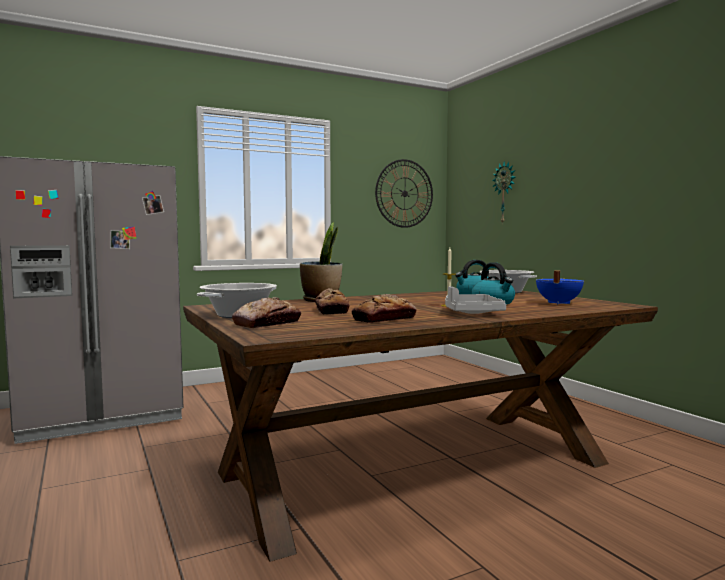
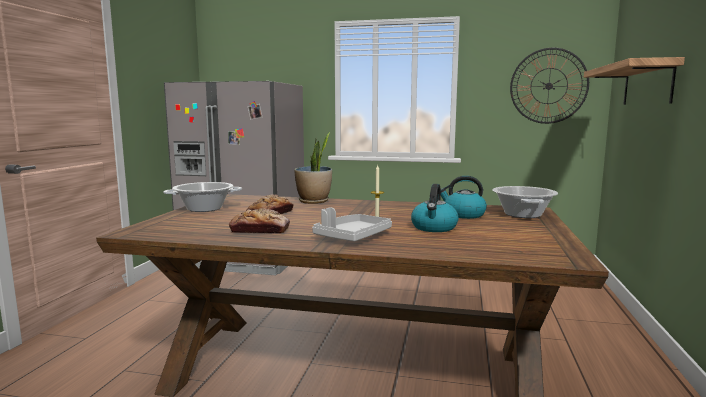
camera: 40 degrees right, 5 degrees up
bread [232,297,301,328] -> none
wall clock [492,161,515,224] -> shelf [584,57,685,105]
blue cooking pot [536,270,584,305] -> none

